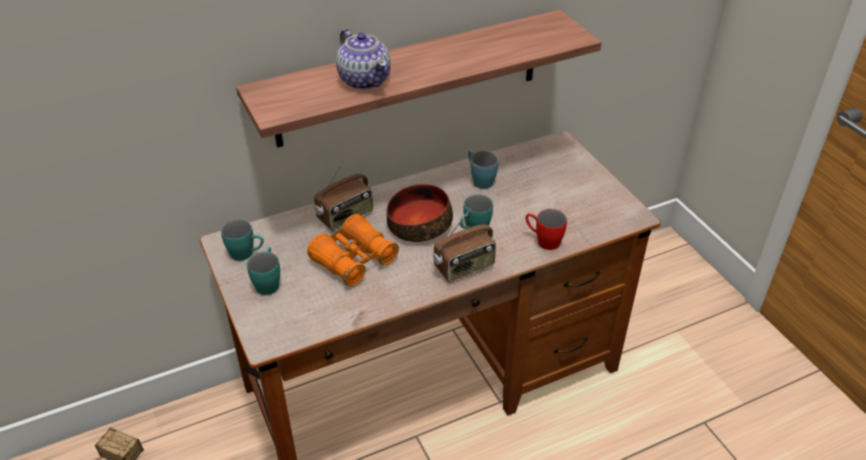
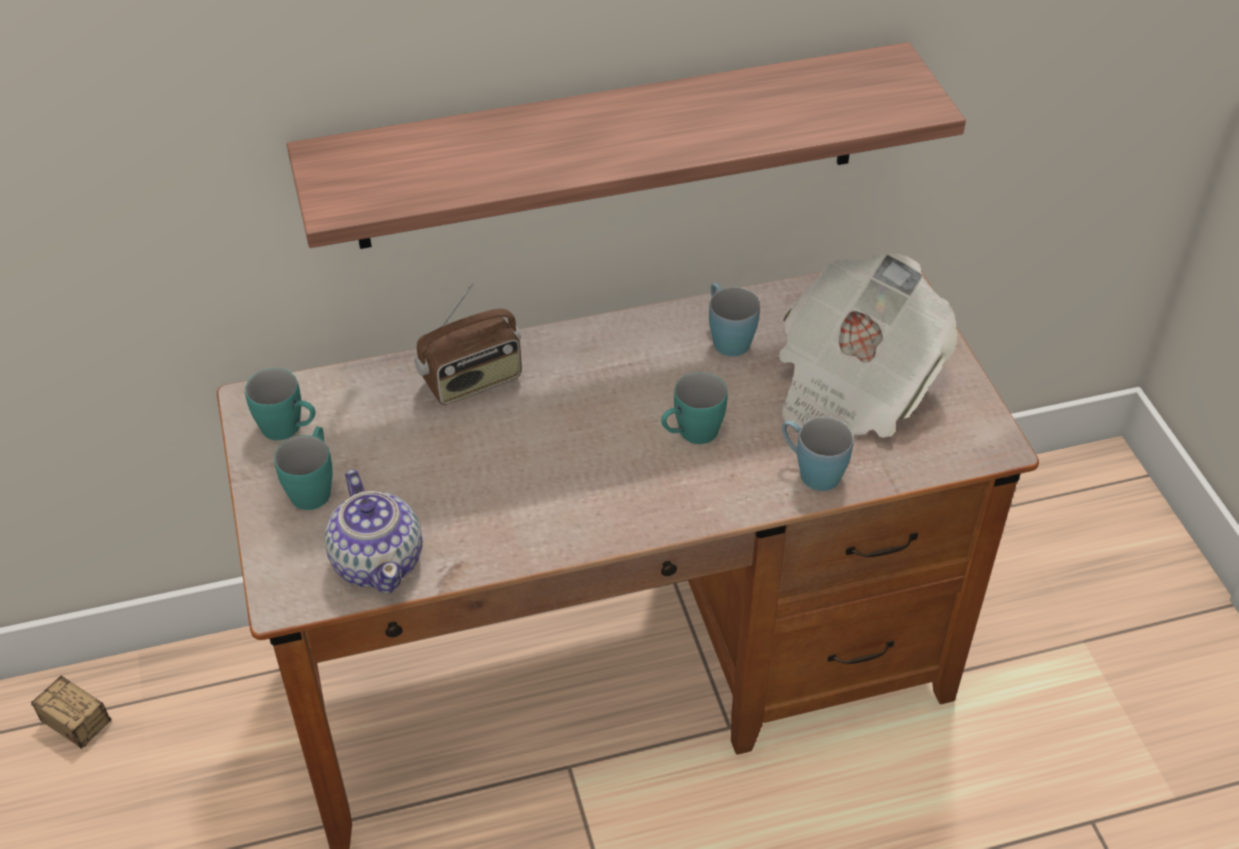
camera: 10 degrees right, 5 degrees up
orange binoculars [307,214,399,287] -> none
teapot [336,29,391,90] -> teapot moved to [325,469,423,593]
bowl [387,184,453,242] -> none
radio [433,209,496,282] -> none
red mug [525,209,567,250] -> blue mug [782,417,854,491]
none -> newspaper [778,252,958,438]

